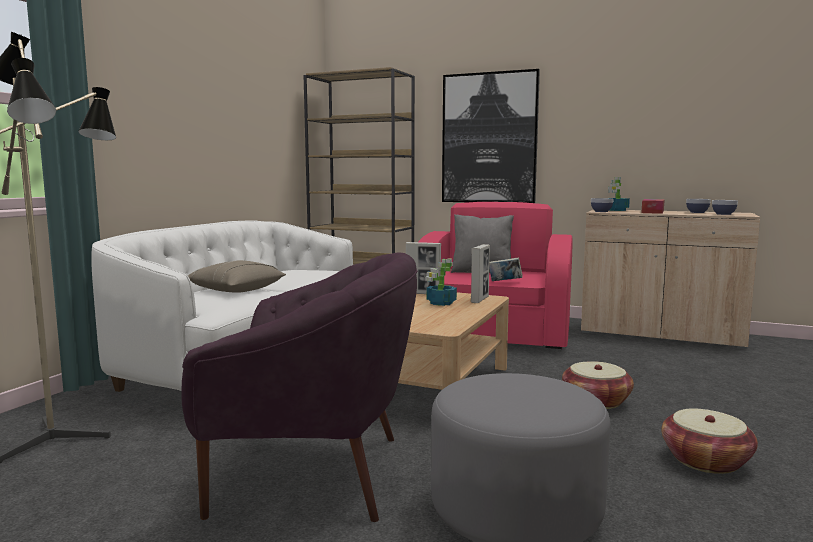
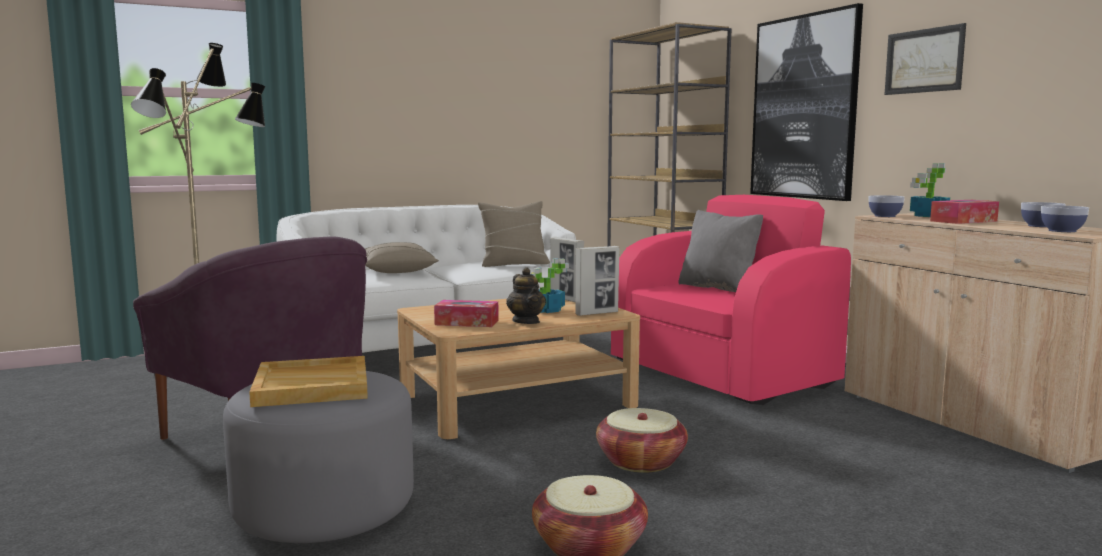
camera: 40 degrees right, 0 degrees up
book [489,257,523,281] -> none
none -> beige tray [249,356,368,407]
none -> tissue box [434,300,499,327]
none -> beige pillow [478,201,550,267]
none -> teapot [506,267,546,324]
none -> picture [884,23,966,95]

